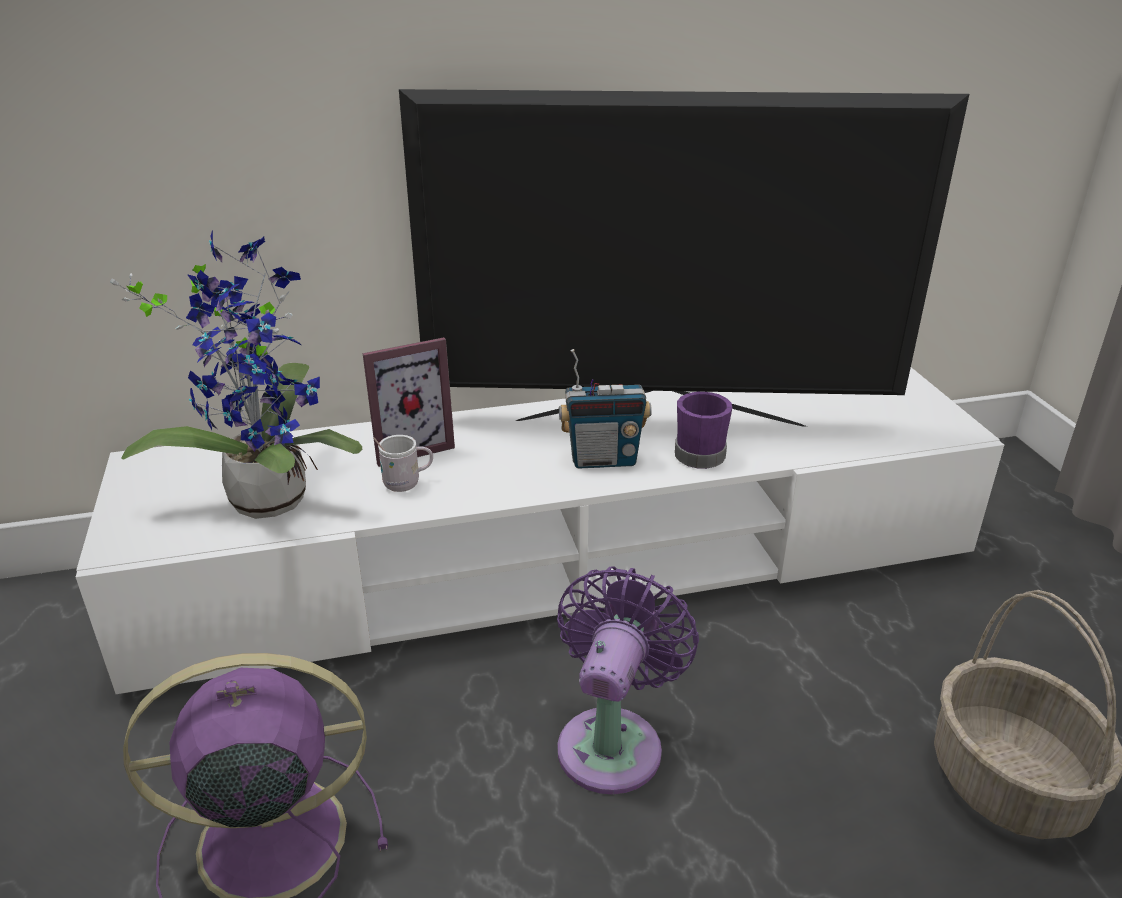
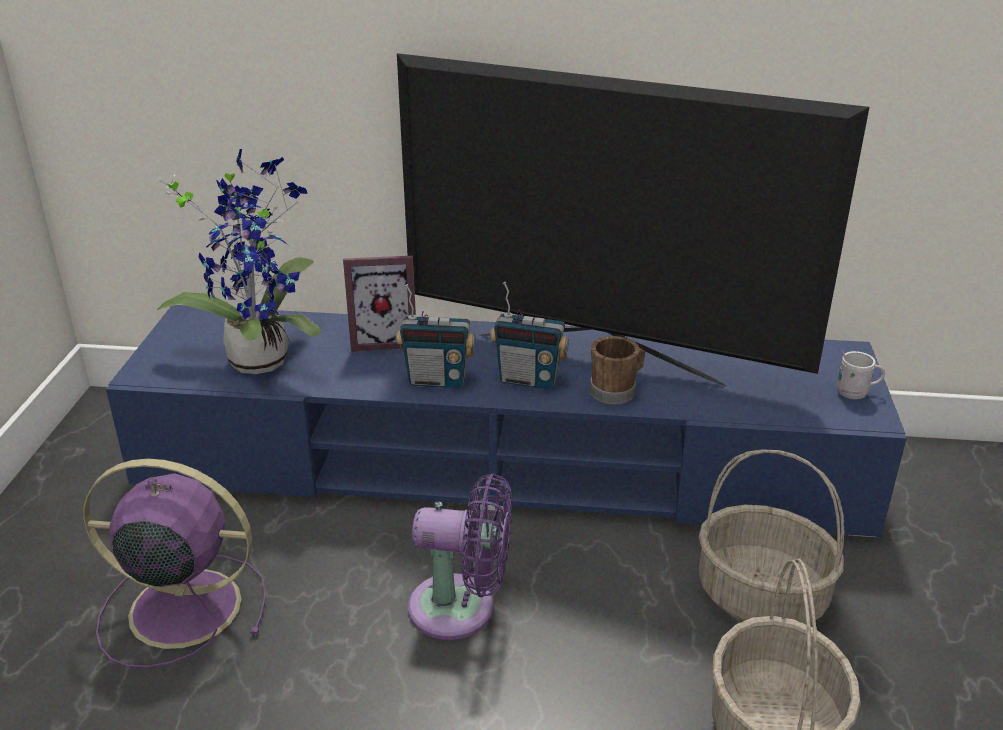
camera: 20 degrees right, 0 degrees up
white tv stand [76,367,1004,694] -> blue tv stand [106,305,906,537]
white mug [373,435,433,492] -> white mug moved to [837,350,885,400]
purple fan [557,566,699,794] -> purple fan turned 60 degrees clockwise [408,474,512,640]
purple mug [675,392,732,469] -> brown mug [590,336,645,404]
none -> radio [396,284,475,388]
none -> basket [699,449,844,624]

